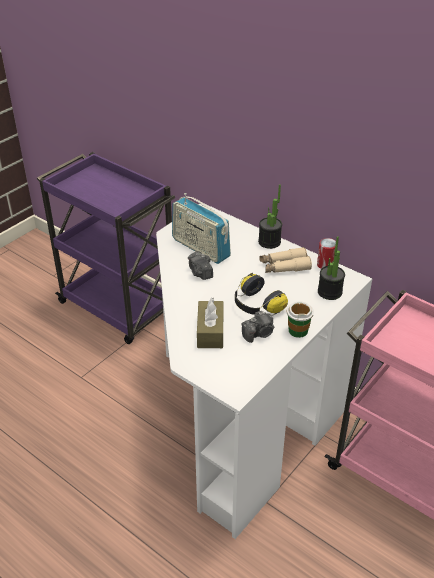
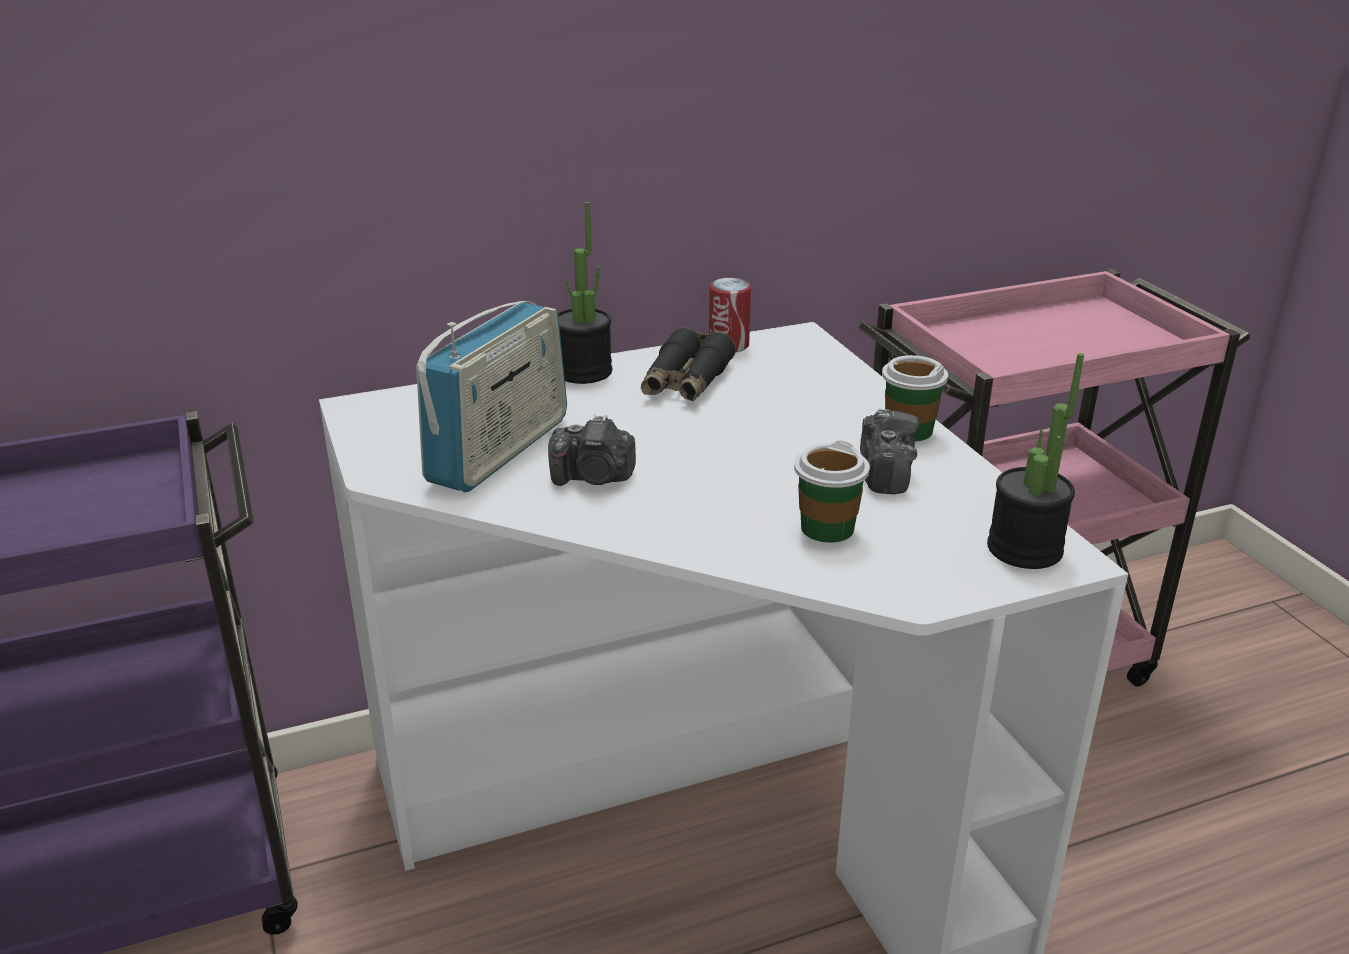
camera: 60 degrees left, 10 degrees down
radio [172,193,231,264] -> radio turned 45 degrees counterclockwise [416,301,567,492]
brown tissue box [197,298,224,348] -> cup [794,441,870,543]
headphones [235,273,288,316] -> none
beige binoculars [259,247,312,273] -> black binoculars [641,327,736,401]
potted plant [318,236,345,300] -> potted plant moved to [987,353,1084,569]

